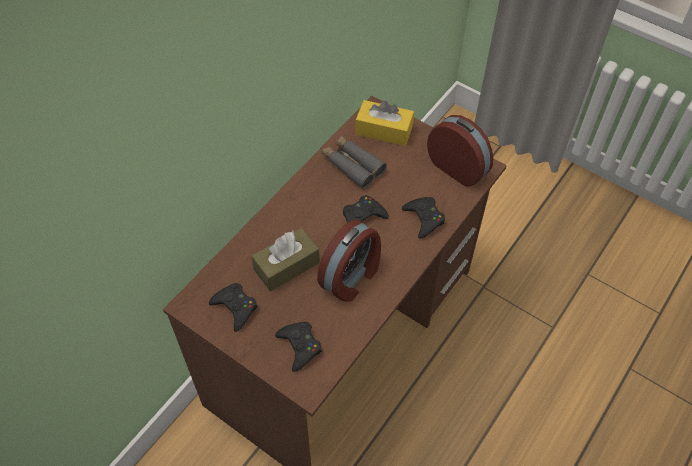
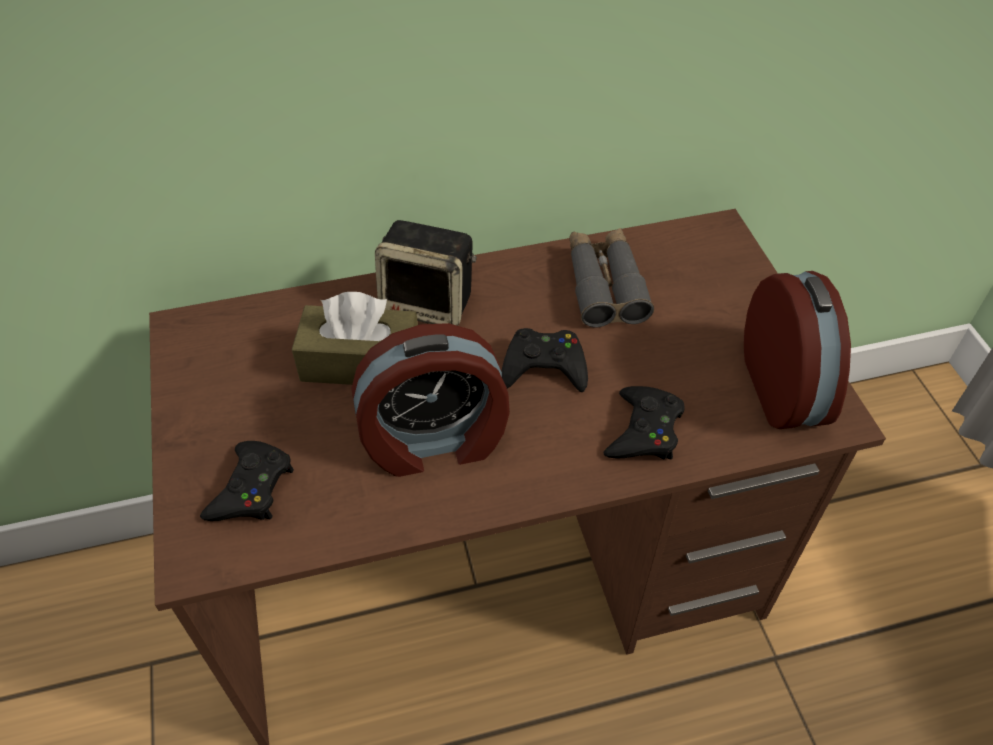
camera: 40 degrees right, 5 degrees down
black game controller [209,283,258,332] -> none
yellow tissue box [355,100,414,146] -> none
none -> speaker [375,220,477,326]

